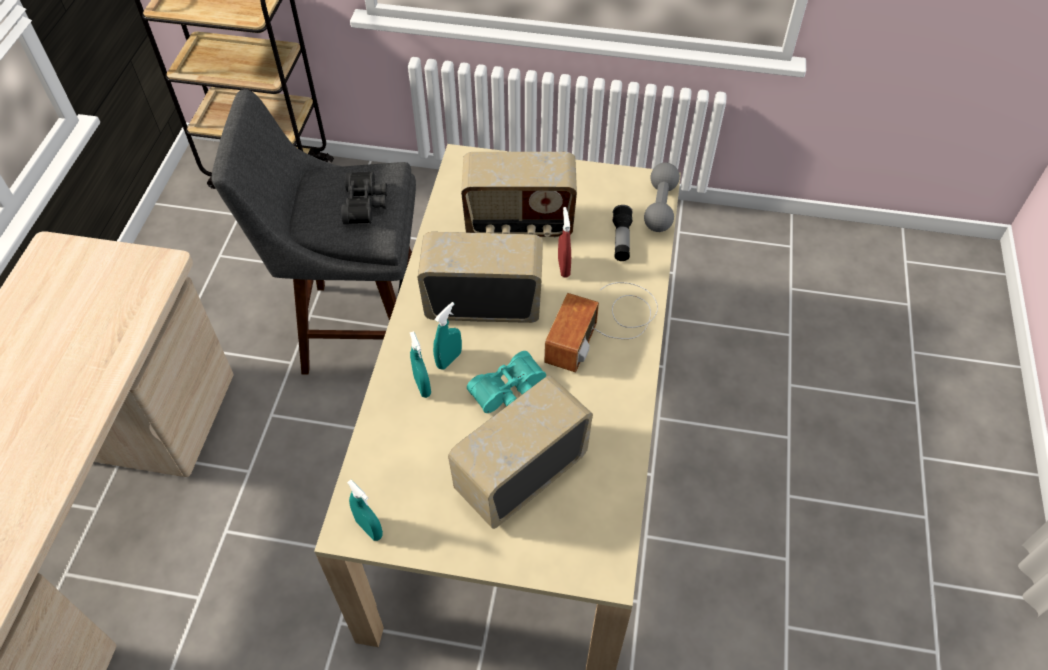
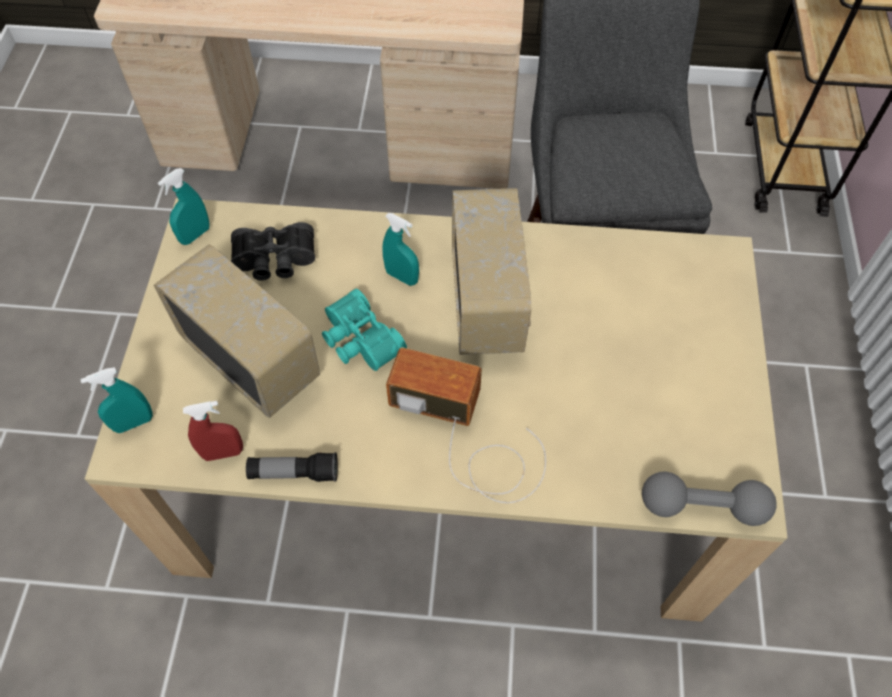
camera: 85 degrees right, 5 degrees up
black binoculars [341,172,388,224] -> black binoculars moved to [231,222,315,281]
turquoise spray bottle [410,331,431,398] -> turquoise spray bottle moved to [80,367,153,433]
radio [461,152,577,237] -> none
red spray bottle [558,207,571,278] -> red spray bottle moved to [183,401,243,461]
flashlight [612,205,633,261] -> flashlight moved to [246,452,338,482]

